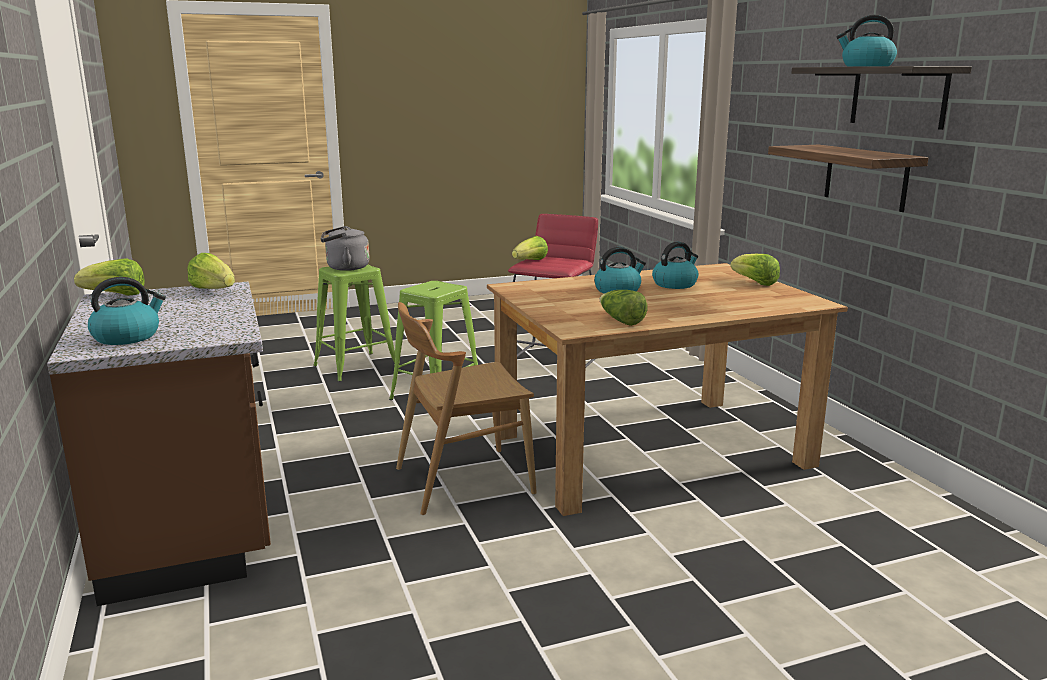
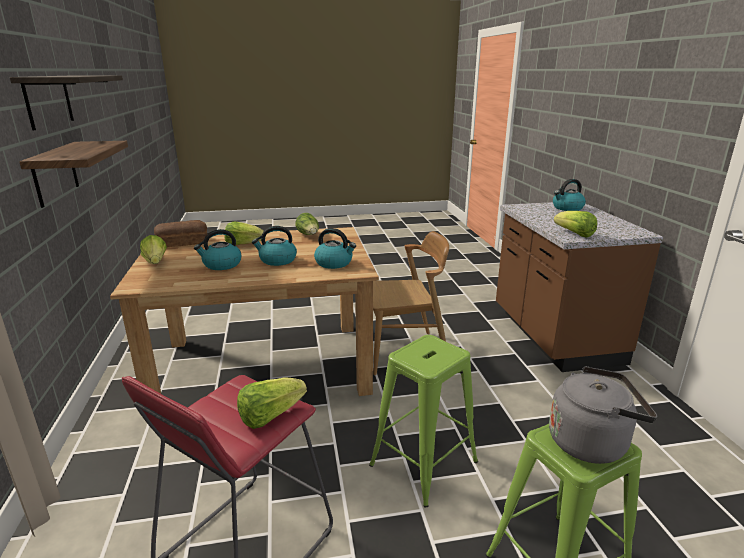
camera: 170 degrees left, 5 degrees up
lettuce [74,258,145,296] -> lettuce moved to [224,221,266,245]
kettle [837,15,897,67] -> kettle moved to [314,228,356,269]
none -> bread [154,220,207,247]

